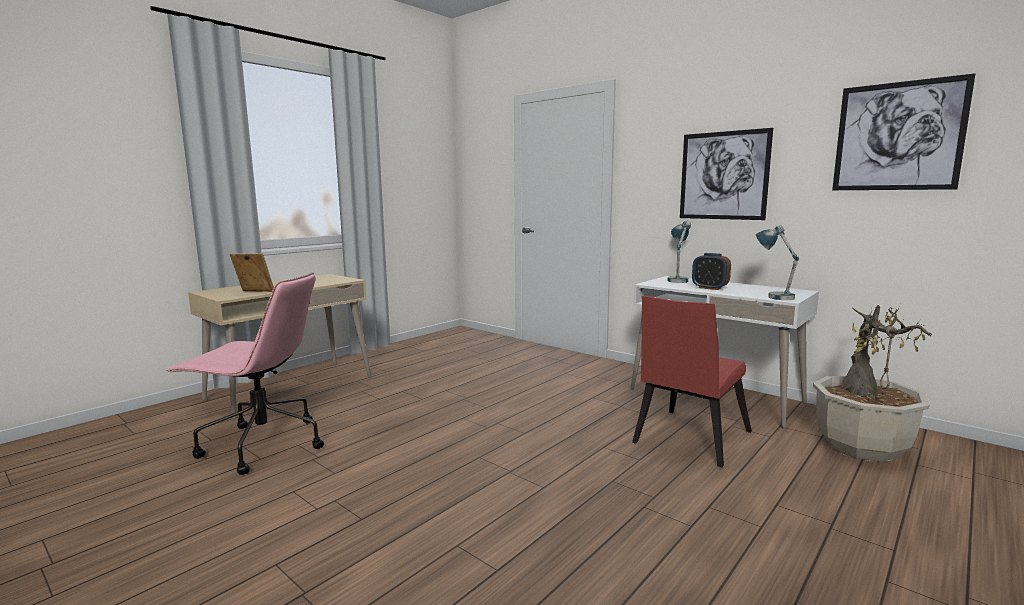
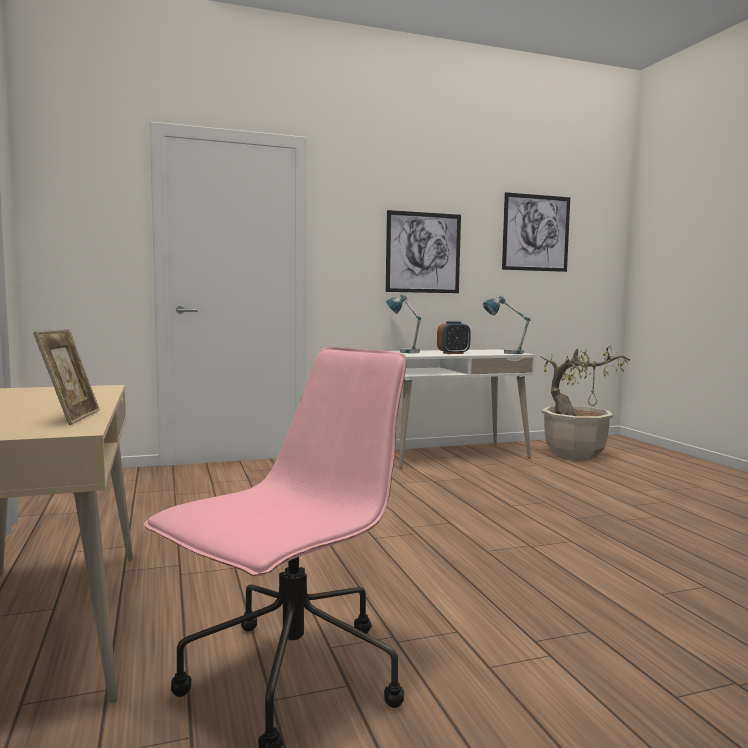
camera: 60 degrees left, 5 degrees down
picture frame [230,253,274,292] -> picture frame turned 135 degrees clockwise [33,329,100,425]
red chair [632,296,752,467] -> none

